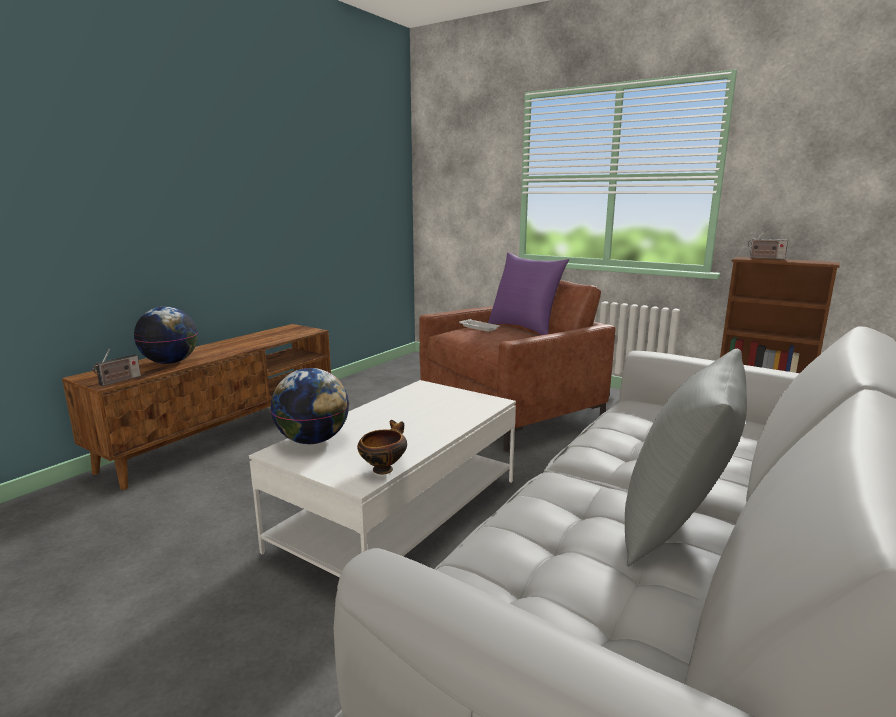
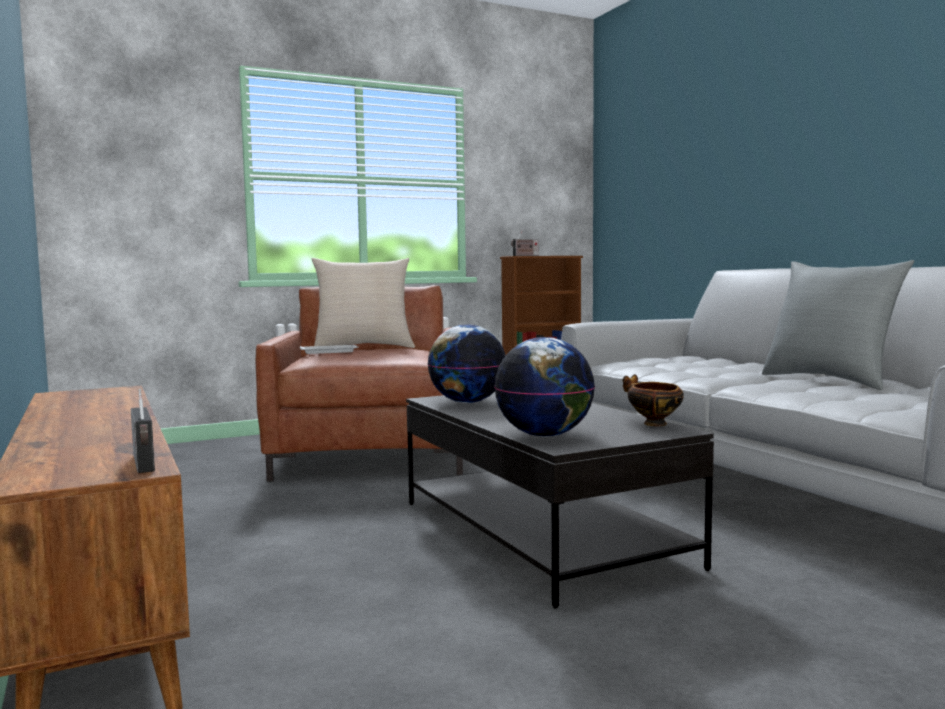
camera: 60 degrees left, 10 degrees down
globe [134,307,198,364] -> globe moved to [428,324,506,403]
white coffee table [249,380,516,578] -> black coffee table [406,392,714,608]
purple pillow [488,252,569,335] -> beige pillow [311,258,415,348]

